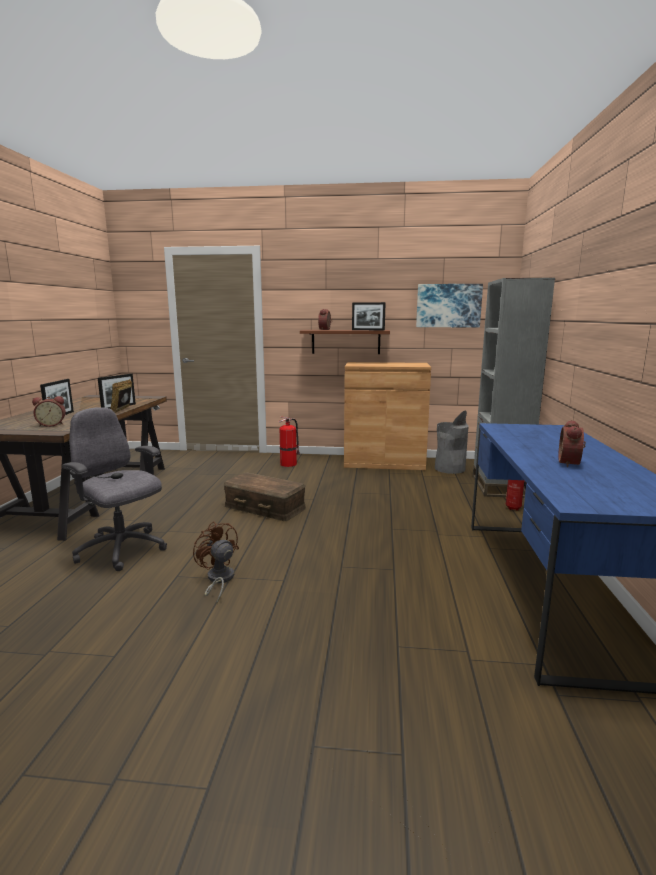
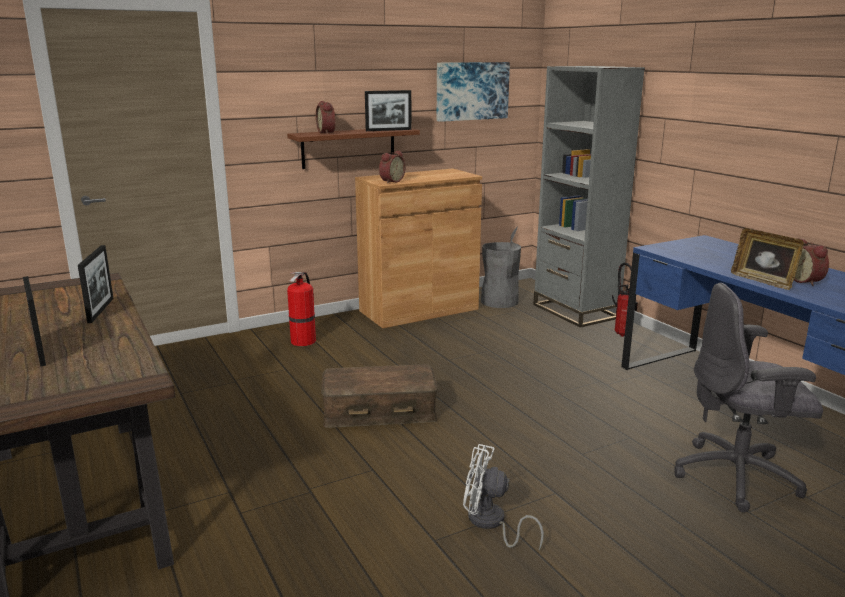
camera: 35 degrees left, 5 degrees up
alarm clock [32,396,66,427] -> alarm clock moved to [379,151,405,184]
grey office chair [62,407,167,571] -> grey office chair moved to [674,283,823,513]
picture frame [110,379,132,413] -> picture frame moved to [731,228,804,290]
brown fan [193,521,239,604] -> white fan [463,444,544,551]

